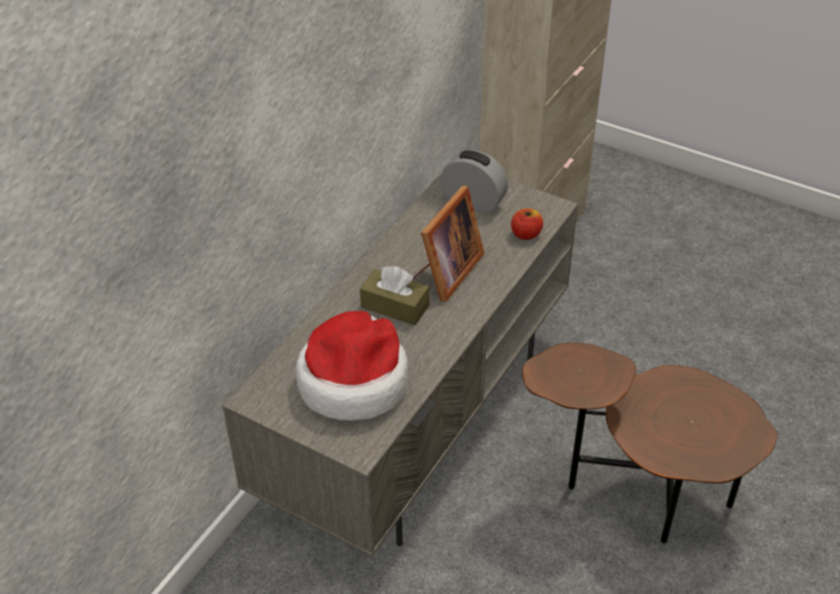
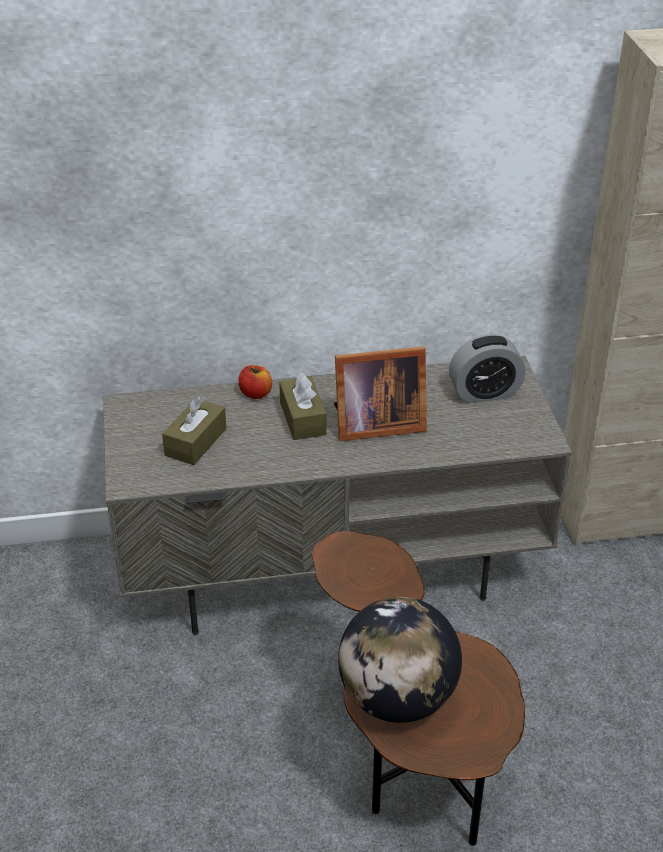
camera: 50 degrees right, 5 degrees down
hat [296,311,409,421] -> brown tissue box [162,396,226,465]
alarm clock [440,149,508,215] -> alarm clock turned 90 degrees clockwise [449,335,525,404]
apple [511,208,543,240] -> apple moved to [238,365,272,399]
none -> globe [338,597,462,723]

